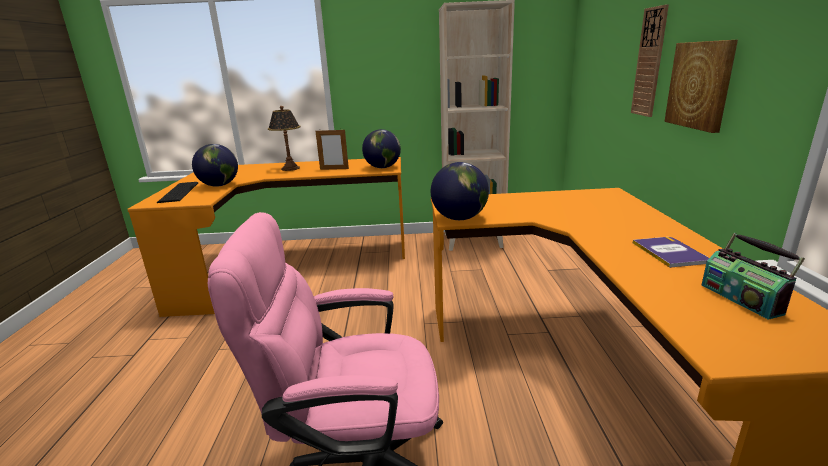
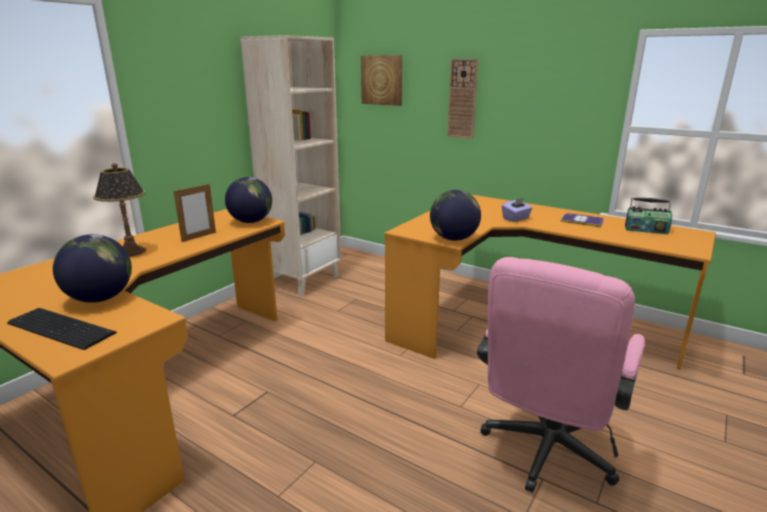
camera: 55 degrees left, 0 degrees up
picture [664,40,738,133] -> picture moved to [361,55,402,106]
none -> purple tissue box [502,198,533,222]

